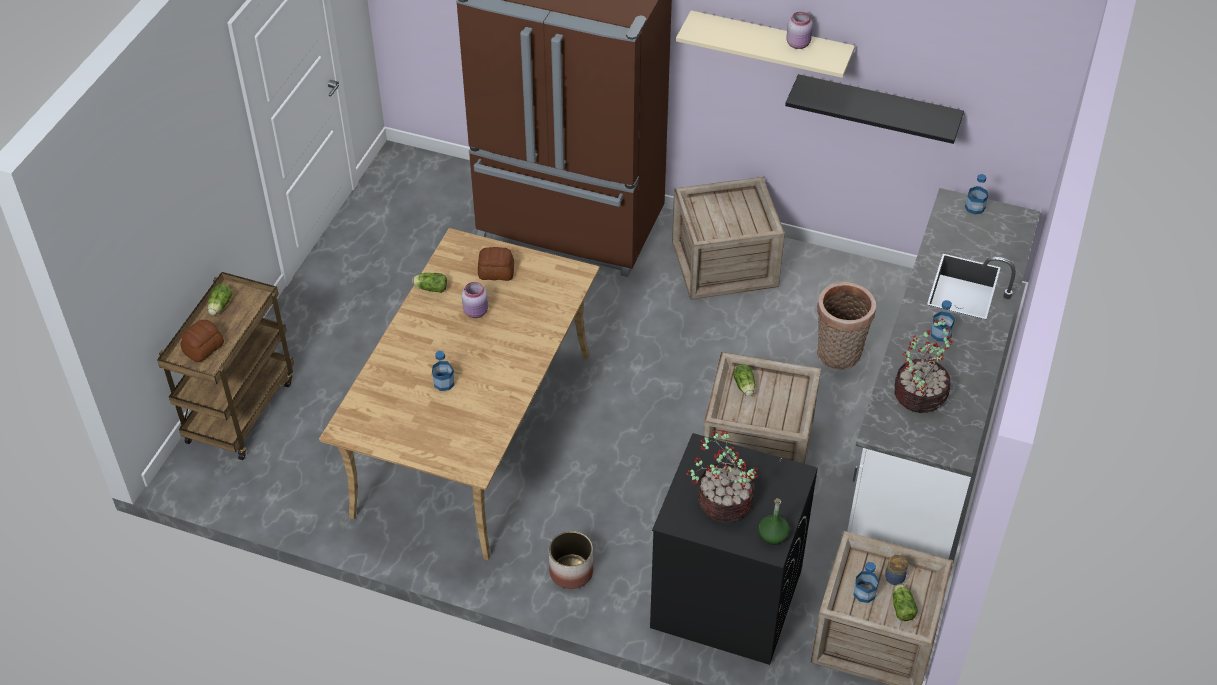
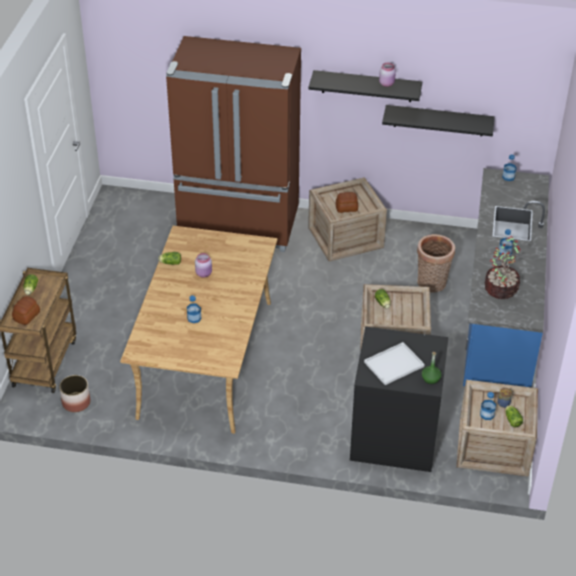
camera: 10 degrees left, 5 degrees down
bread [478,247,514,281] -> bread moved to [336,192,358,213]
planter [549,531,593,589] -> planter moved to [59,375,90,412]
beige shelf [676,11,855,78] -> black shelf [308,70,422,102]
potted plant [686,430,758,522] -> white tray [364,342,425,385]
white counter [847,188,1040,559] -> blue counter [463,168,549,387]

